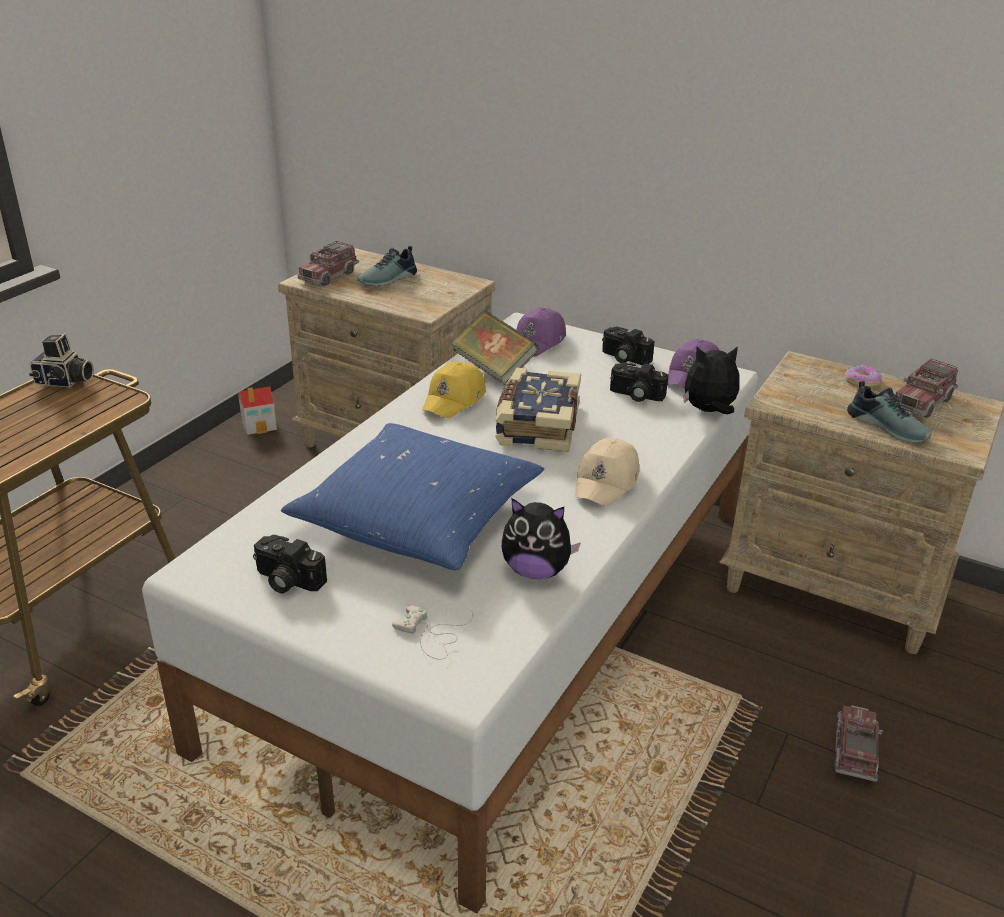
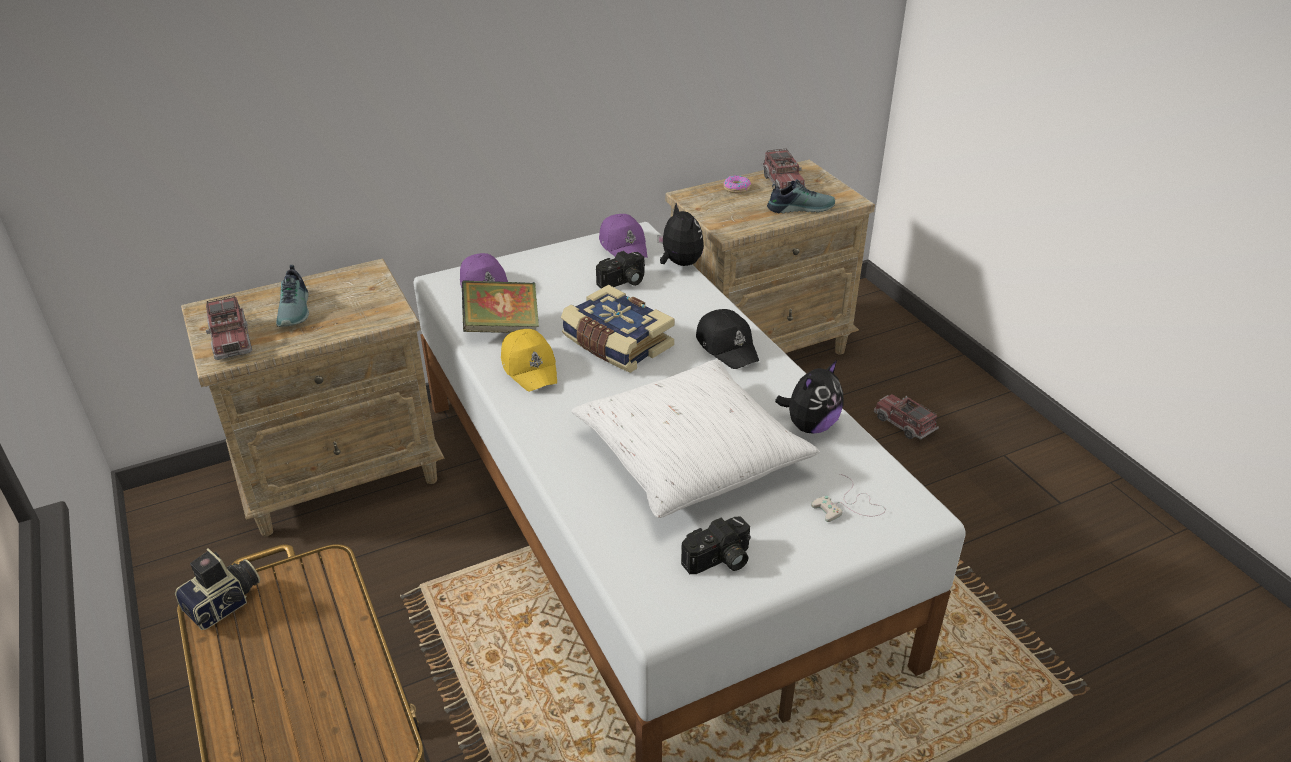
camera: 55 degrees left, 5 degrees up
toy house [238,387,277,435] -> none
blue pillow [281,423,544,570] -> white pillow [571,359,820,518]
beige cap [575,438,639,506] -> black cap [696,309,759,369]
camera [602,327,654,365] -> none
plush toy [683,346,739,414] -> plush toy turned 120 degrees clockwise [657,203,704,266]

